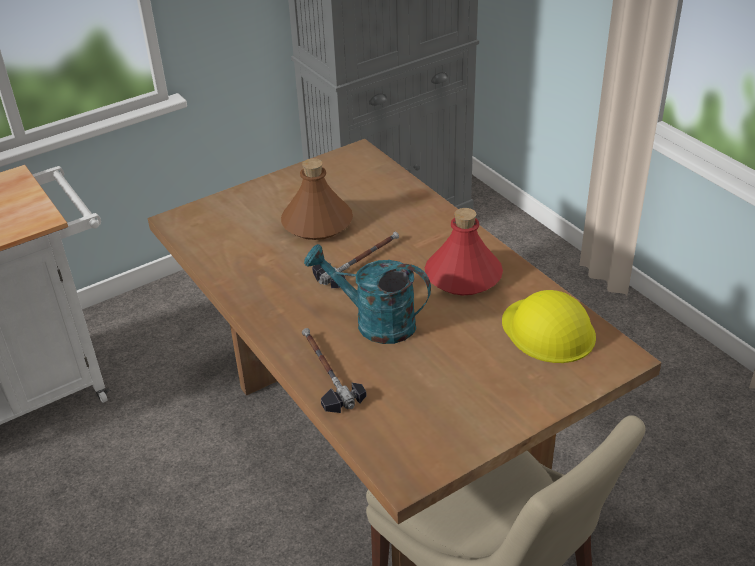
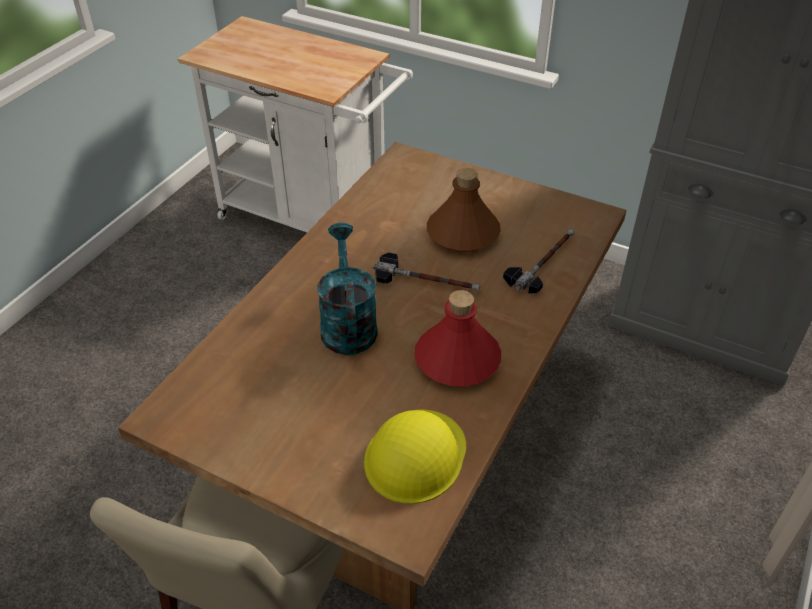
camera: 60 degrees right, 5 degrees up
hammer [302,328,367,413] -> hammer moved to [503,229,575,294]

